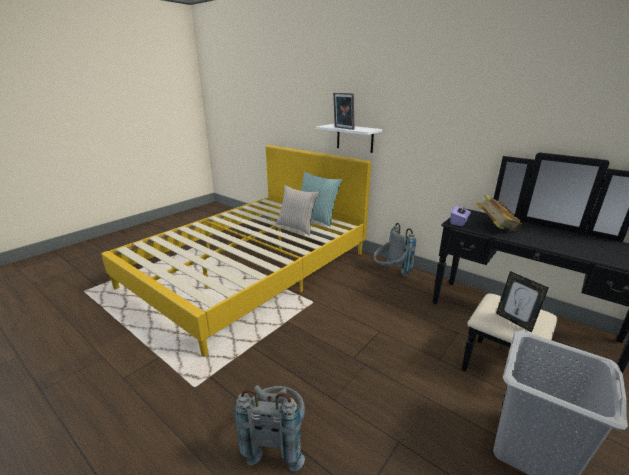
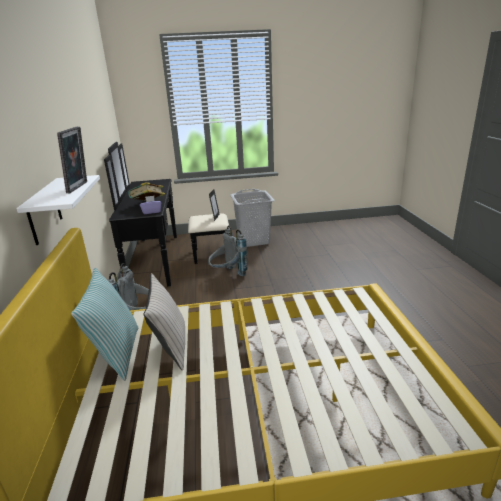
camera: 135 degrees left, 0 degrees up
grey backpack [234,385,305,471] -> grey backpack moved to [208,225,248,276]

